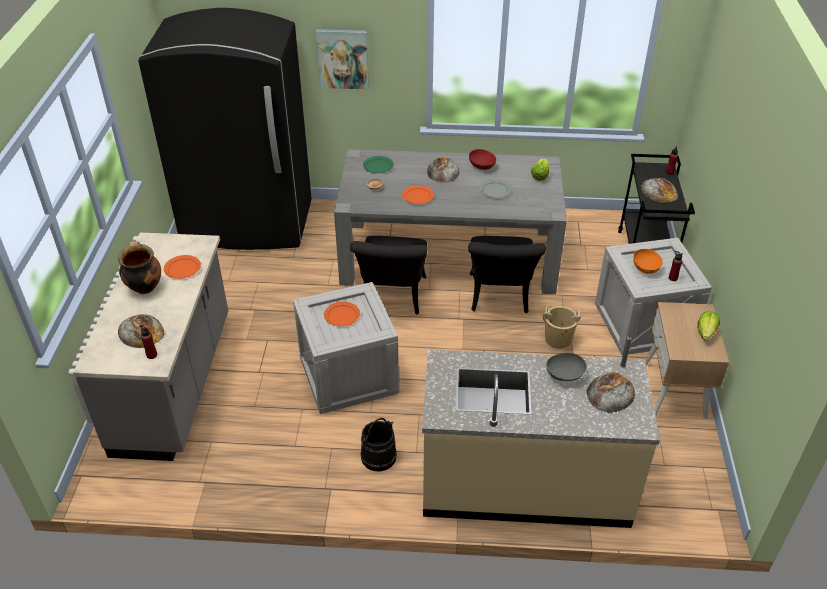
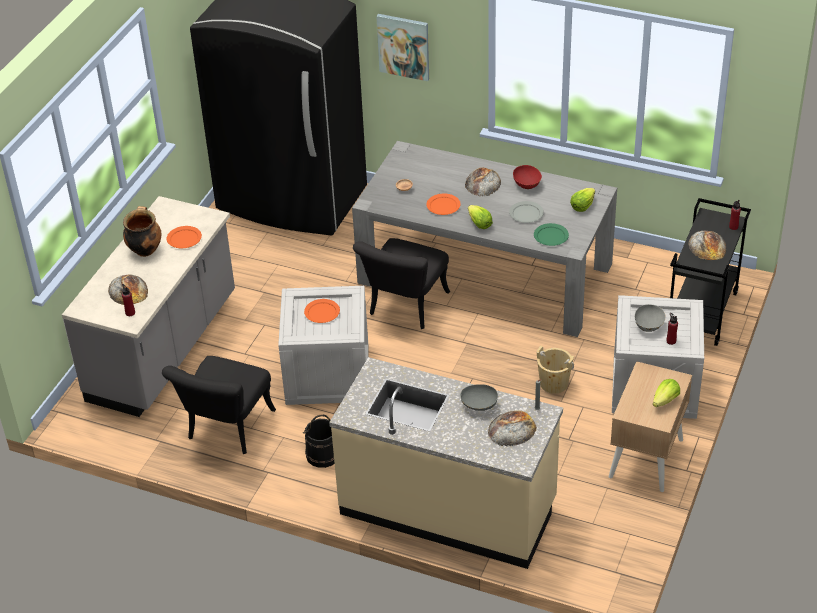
camera: 20 degrees right, 0 degrees up
green plate [363,156,394,173] -> green plate moved to [534,223,569,246]
black chair [468,236,546,313] -> black chair moved to [162,356,276,454]
orange bowl [633,249,663,274] -> grey bowl [635,304,666,332]
none -> lettuce [468,205,493,229]

